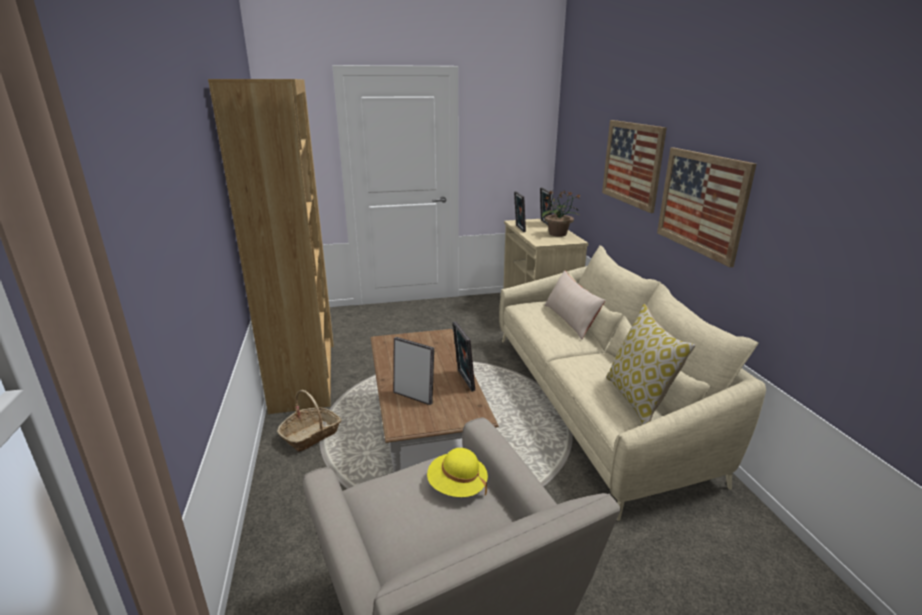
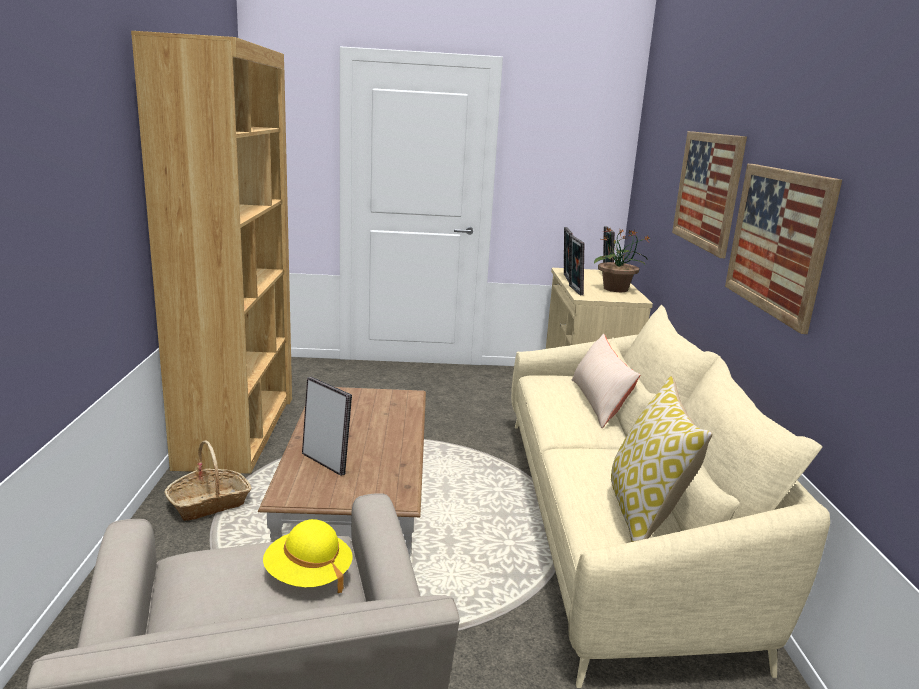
camera: 10 degrees right, 5 degrees down
picture frame [452,321,475,391] -> picture frame moved to [569,235,584,295]

